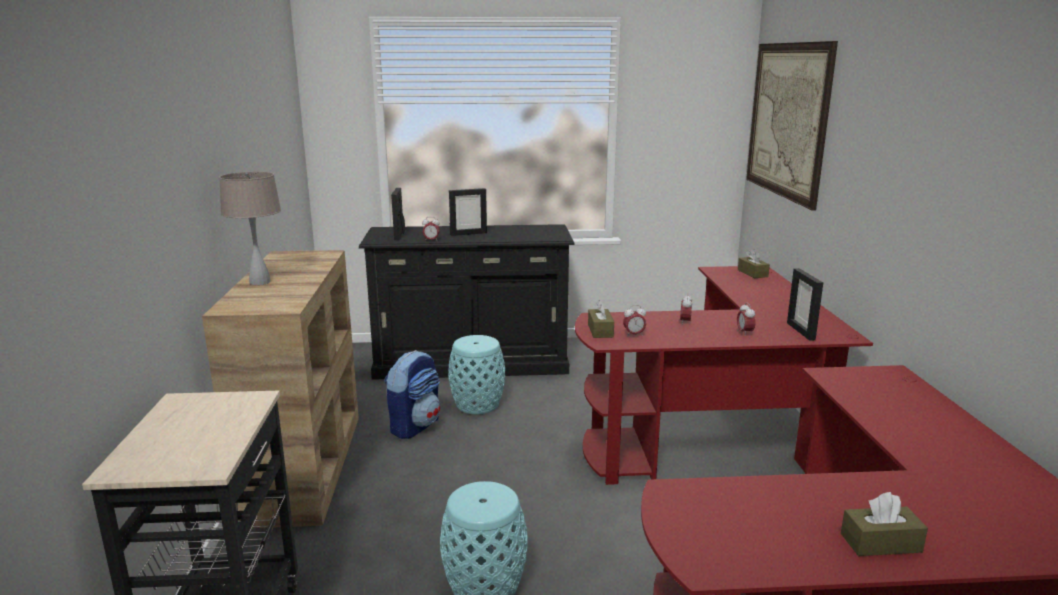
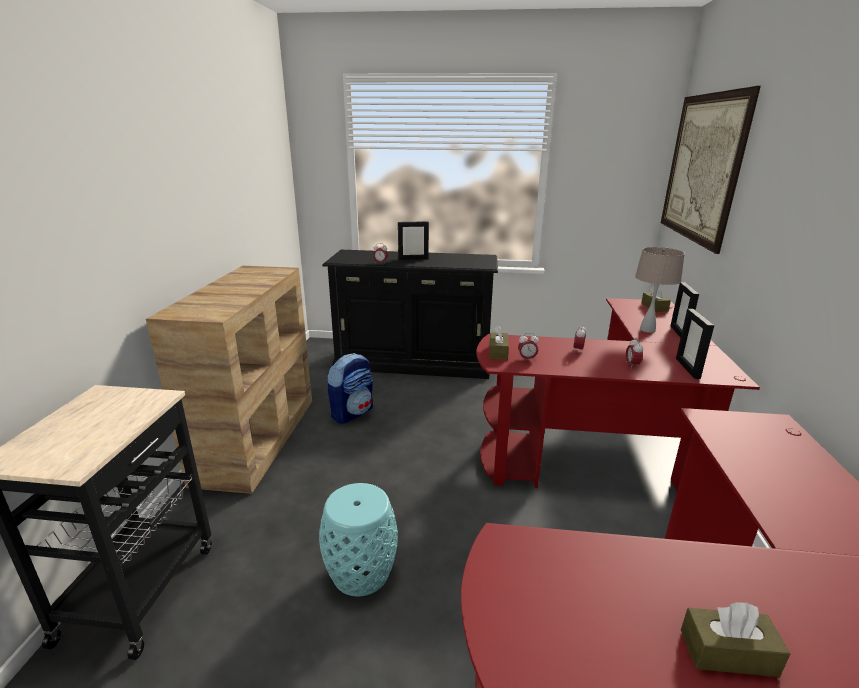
camera: 10 degrees right, 5 degrees up
beige table lamp [219,171,281,285] -> beige table lamp moved to [635,247,685,333]
picture frame [391,188,405,240] -> picture frame moved to [670,282,699,338]
turquoise stool [448,335,505,414] -> none

